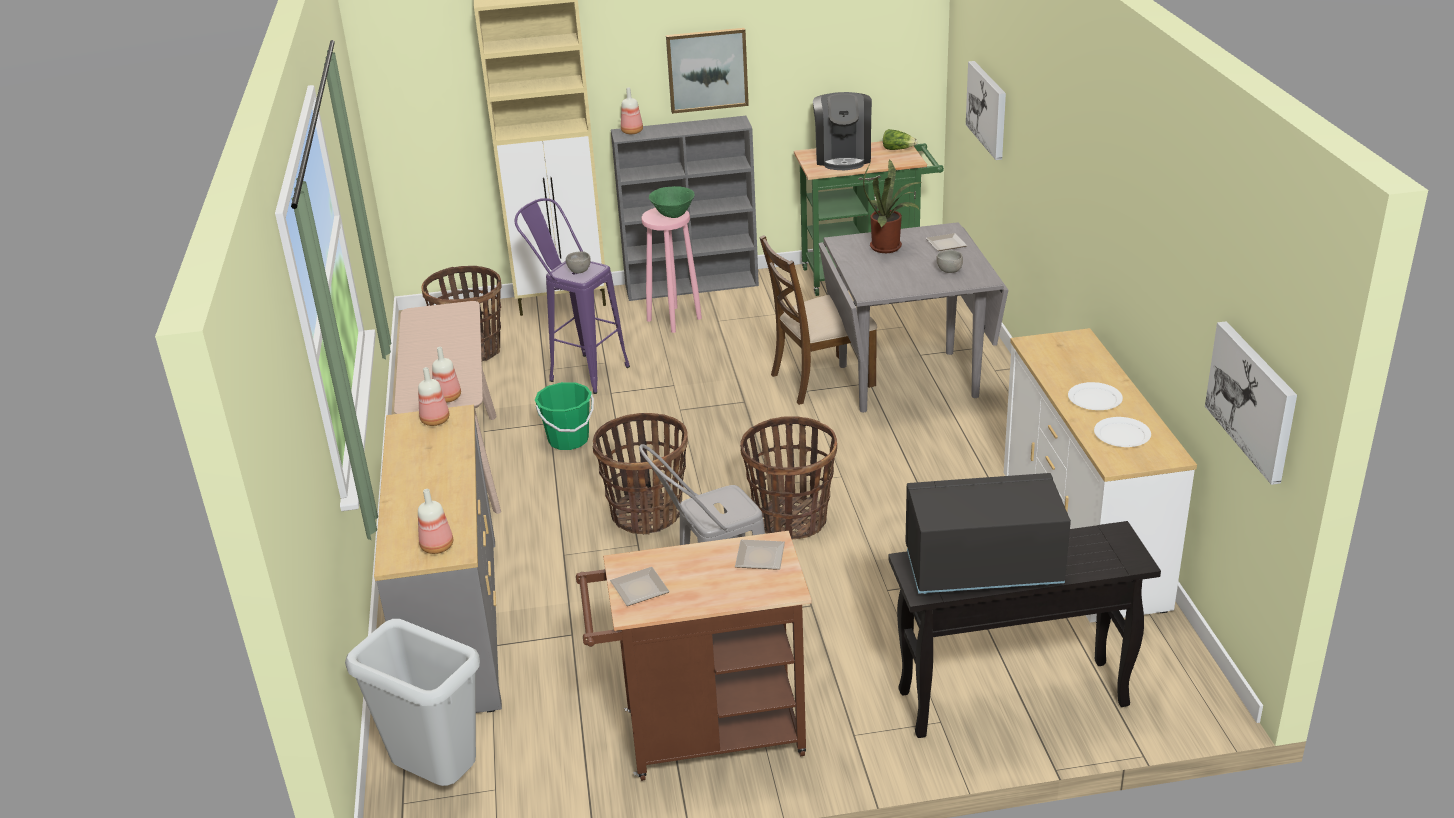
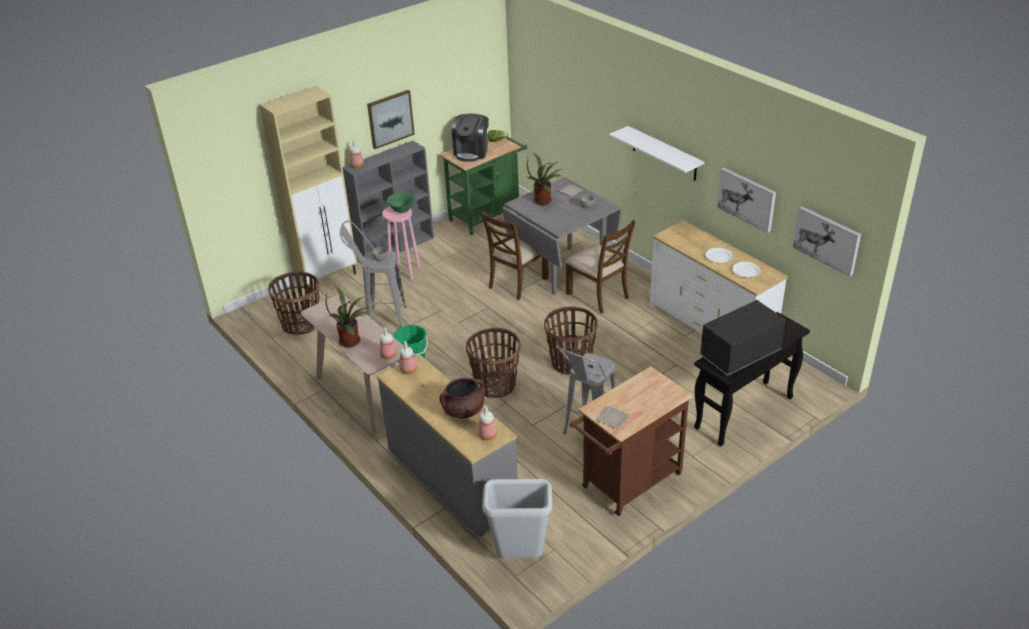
camera: 30 degrees left, 5 degrees up
purple stool [514,198,630,394] -> grey stool [340,221,407,327]
plate [735,540,785,570] -> none
coffee machine [813,92,872,170] -> coffee machine turned 45 degrees clockwise [452,114,489,162]
picture [966,61,1006,160] -> picture moved to [717,168,776,233]
none -> potted plant [325,285,370,347]
none -> brown cooking pot [440,378,484,418]
none -> brown chair [566,220,635,314]
none -> white shelf [609,126,705,181]

